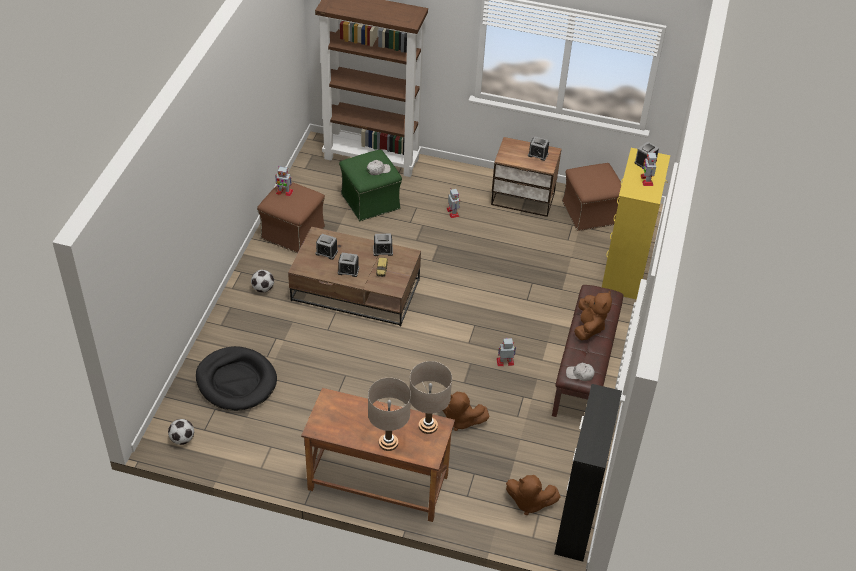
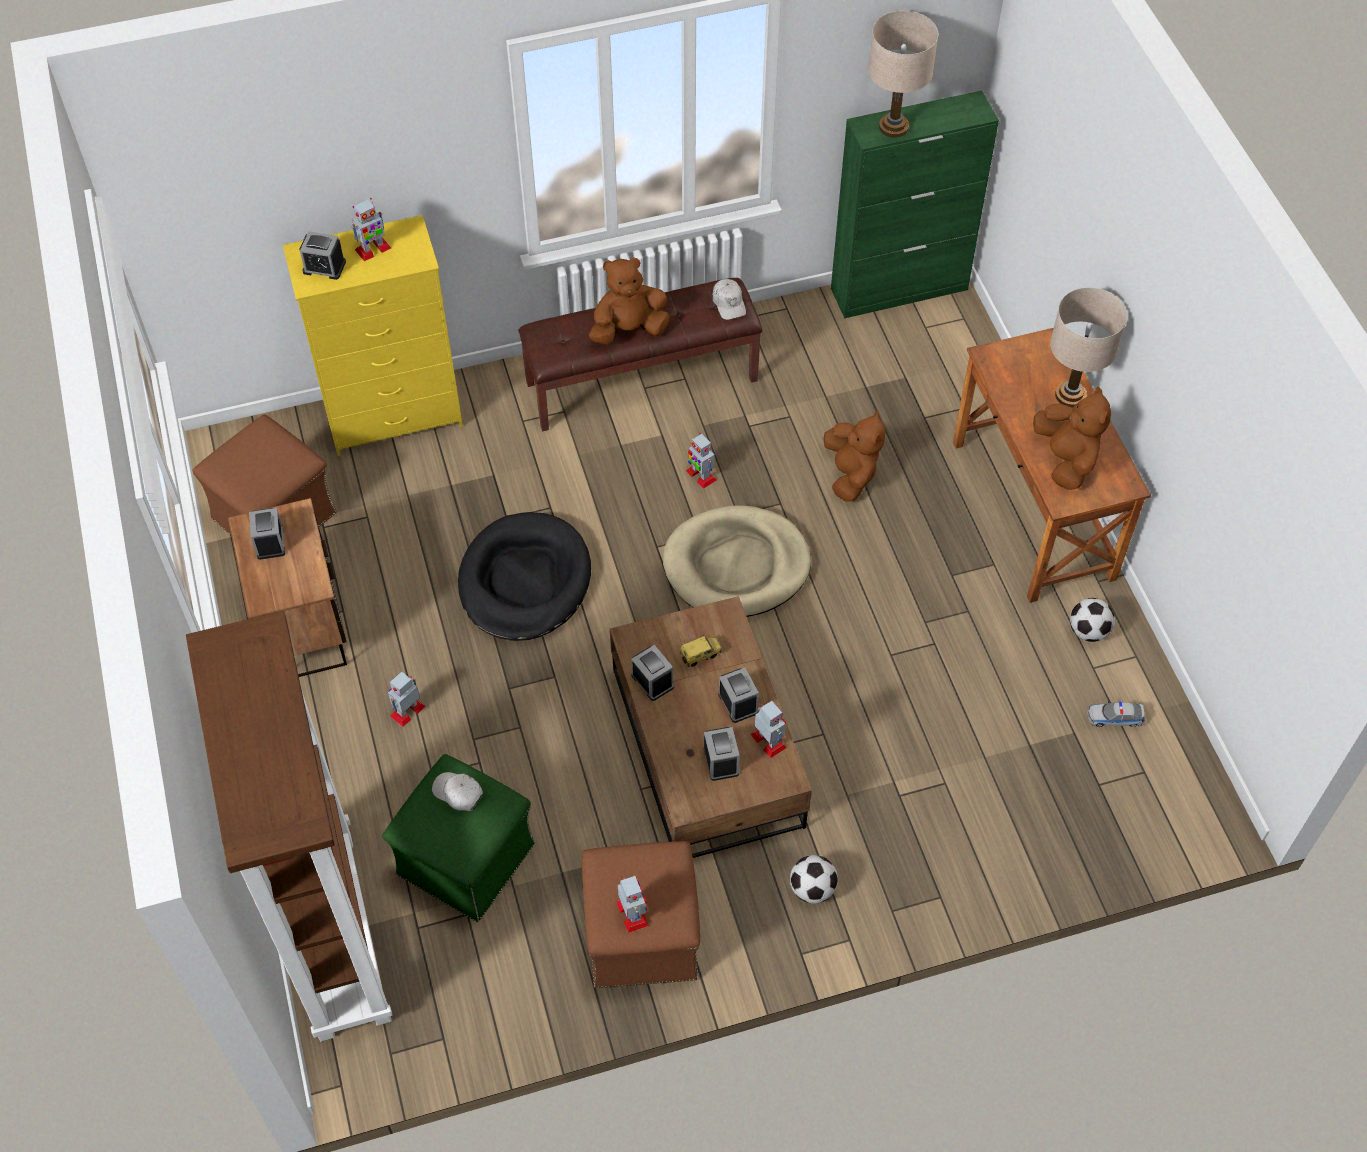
camera: 120 degrees left, 10 degrees up
football [168,419,194,445] -> football moved to [1070,598,1115,642]
black dog bed [196,346,277,411] -> black dog bed moved to [458,512,591,641]
beige table lamp [410,361,452,434] -> beige table lamp moved to [869,11,938,138]
brown plush toy [506,475,561,515] -> brown plush toy moved to [1033,386,1111,490]
black cabinet [554,384,622,562] -> green cabinet [831,91,999,318]
none -> beige dog bed [663,506,811,617]
none -> toy robot [751,701,786,758]
none -> toy car [1087,700,1146,727]

